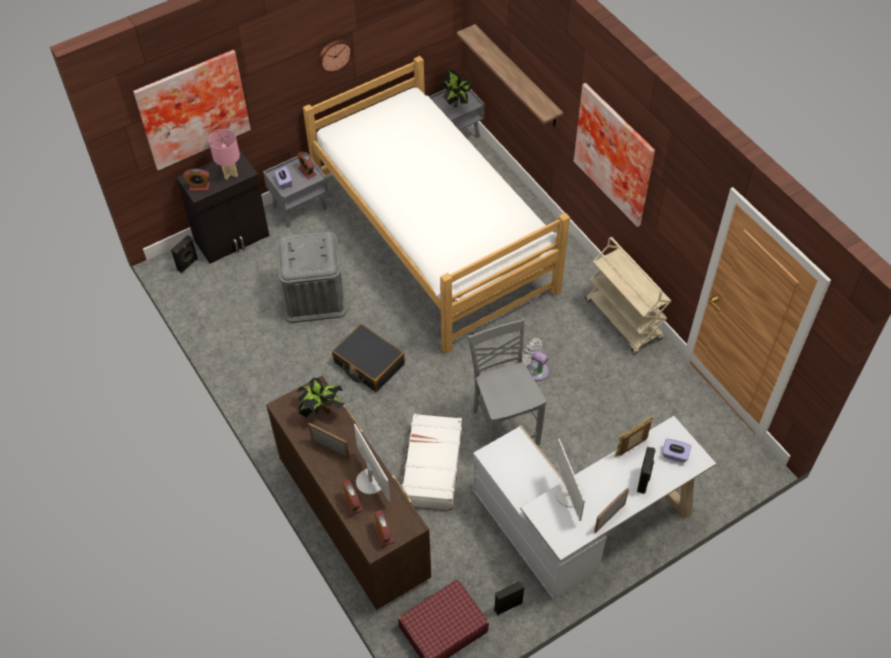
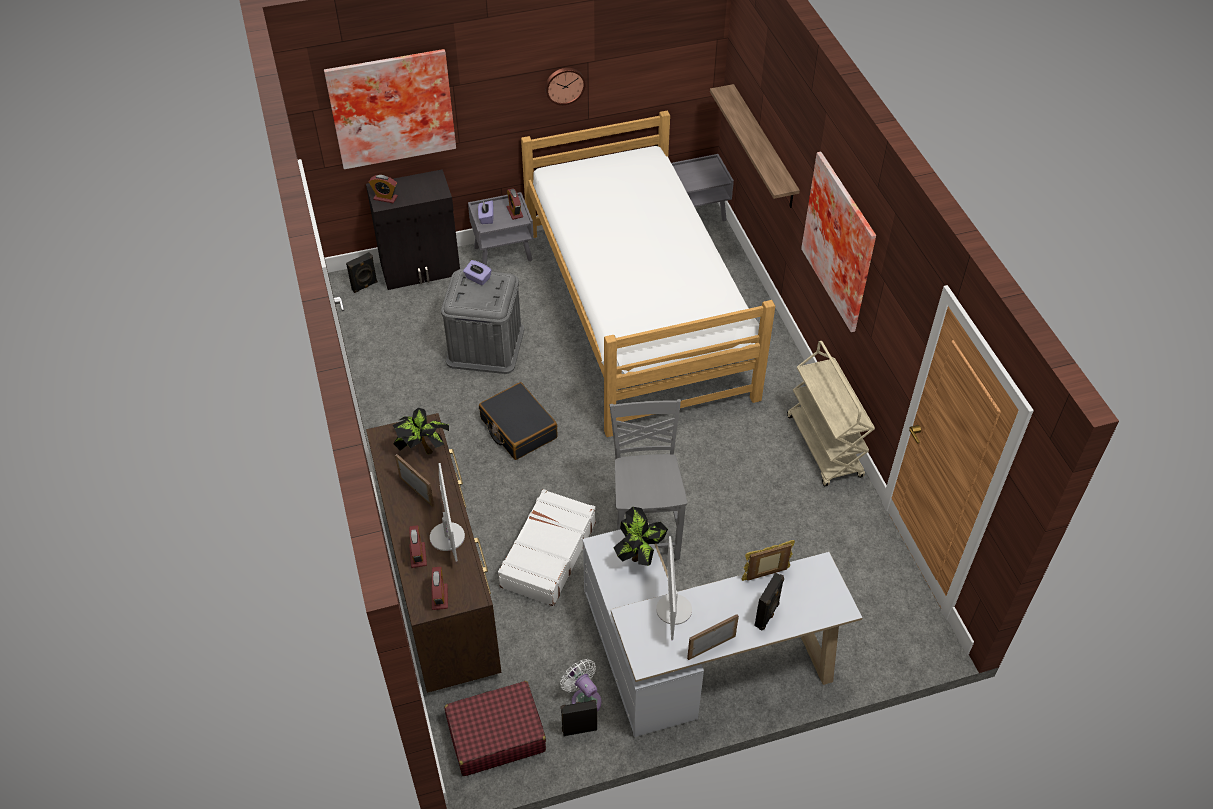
camera: 15 degrees right, 5 degrees down
pink table lamp [209,129,240,180] -> none
potted plant [442,70,472,108] -> potted plant moved to [613,507,668,566]
white fan [522,338,549,381] -> white fan moved to [560,659,602,712]
purple tissue box [662,439,691,463] -> purple tissue box moved to [463,260,492,285]

